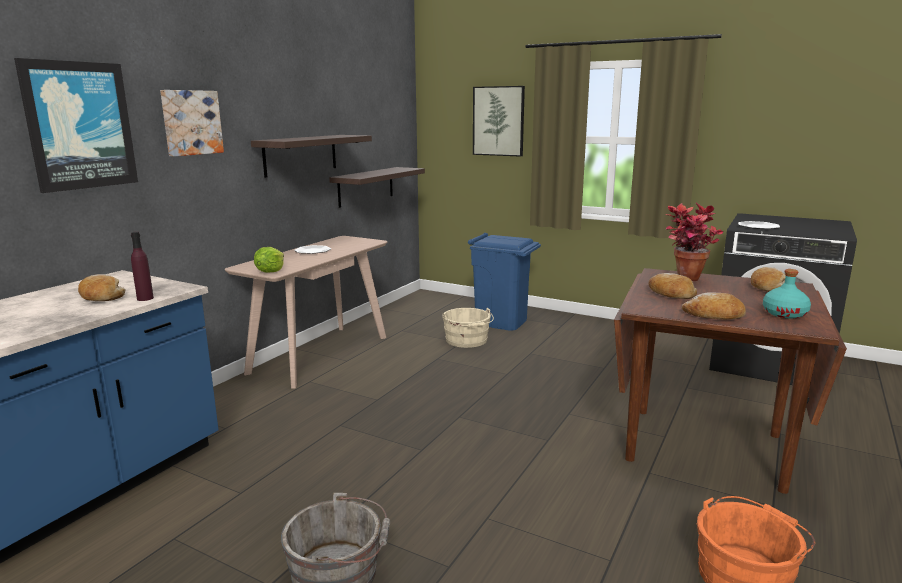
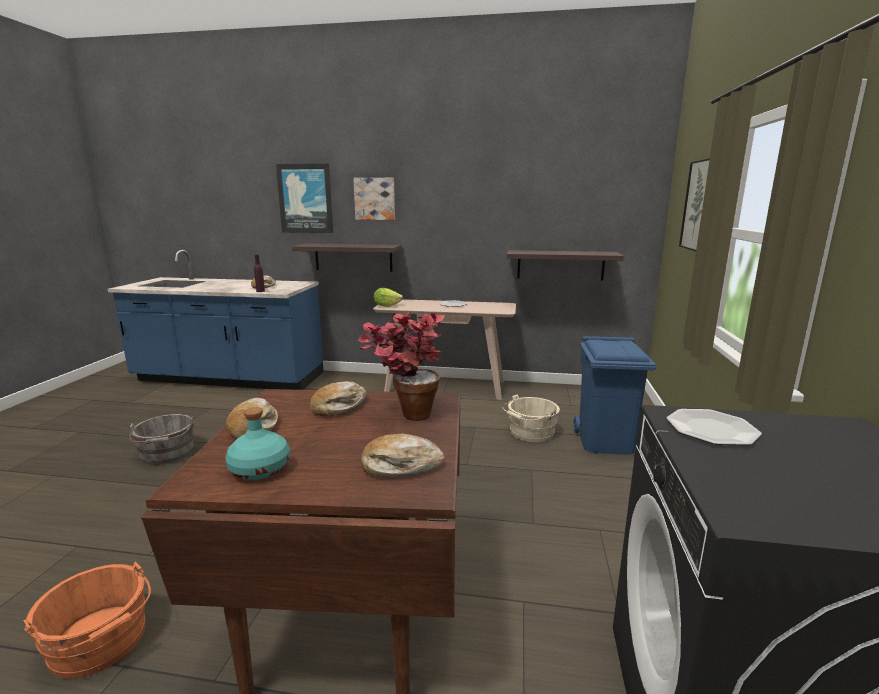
camera: 70 degrees right, 0 degrees up
shelf [251,135,372,178] -> shelf moved to [292,243,402,272]

